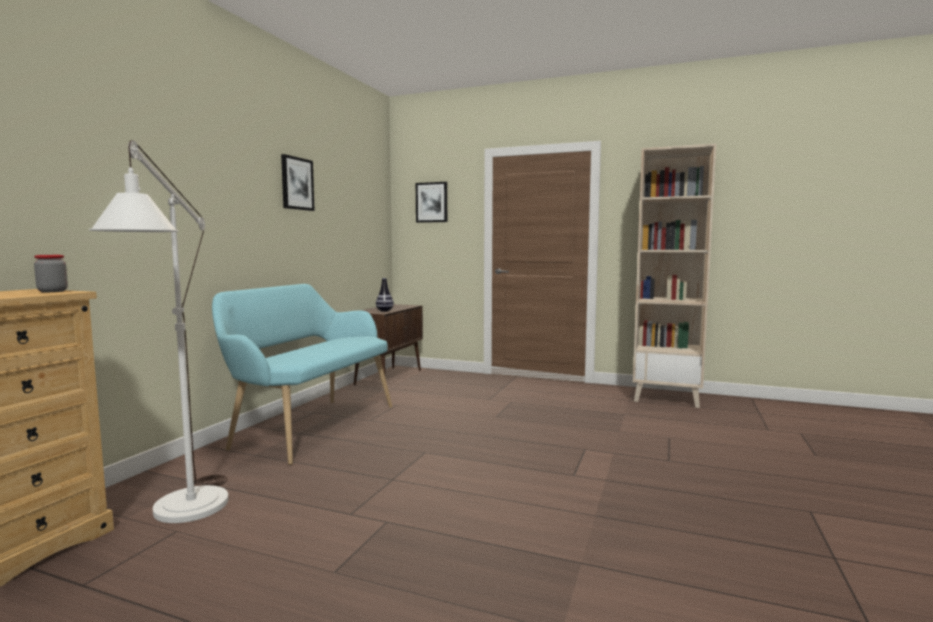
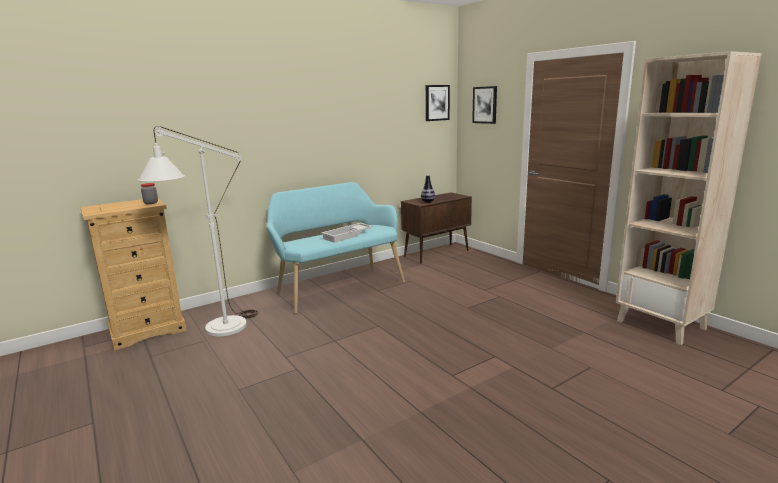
camera: 35 degrees right, 10 degrees up
picture [281,154,315,211] -> picture moved to [426,85,450,121]
none -> white tray [321,223,373,243]

